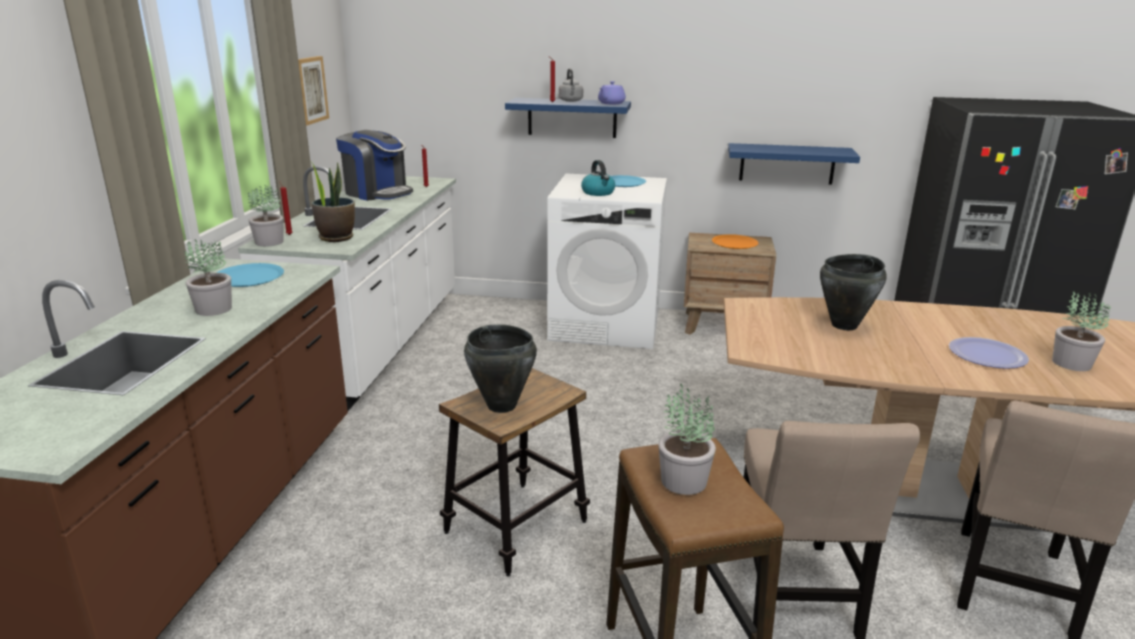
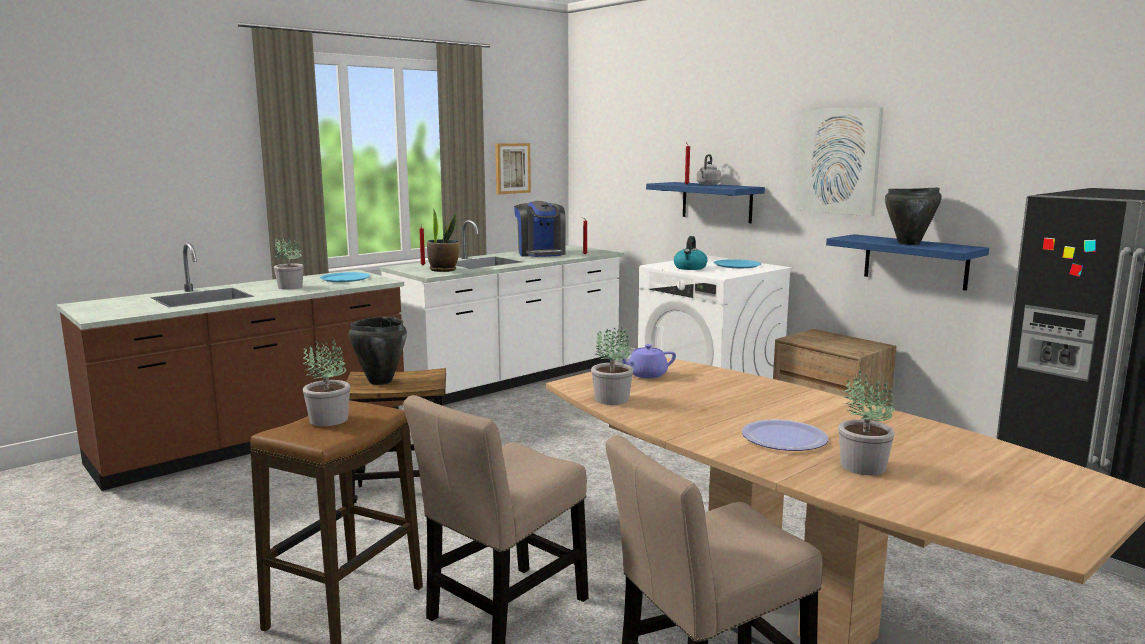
camera: 40 degrees right, 10 degrees down
potted plant [248,185,283,247] -> potted plant moved to [591,327,633,405]
purple teapot [598,81,626,104] -> purple teapot moved to [616,344,676,378]
orange plate [712,234,758,249] -> none
black cooking pot [820,254,887,330] -> black cooking pot moved to [885,187,942,245]
none -> picture [796,107,883,216]

